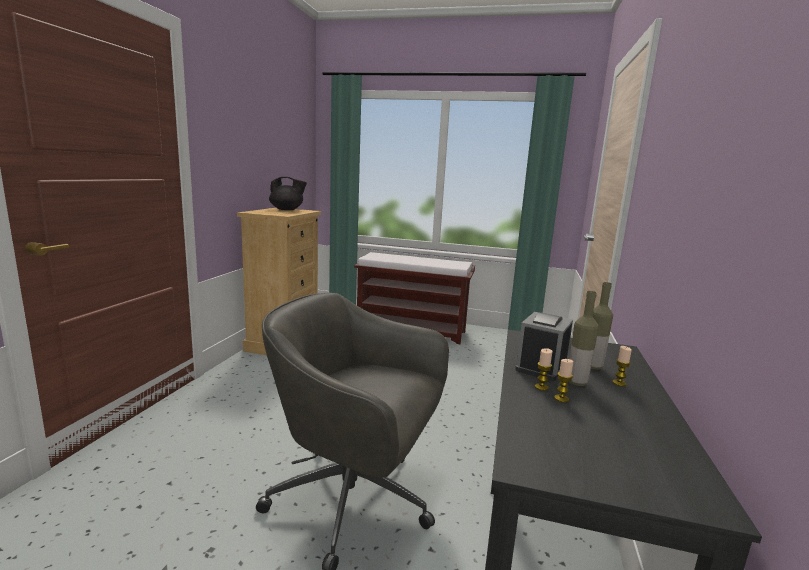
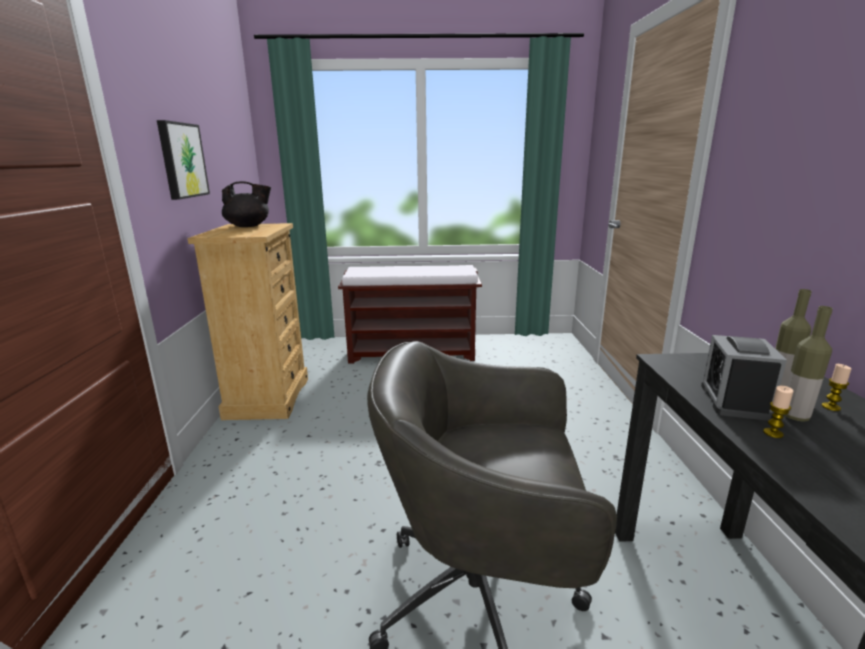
camera: 15 degrees left, 5 degrees up
candle [554,359,574,402] -> none
none -> picture [157,120,210,200]

